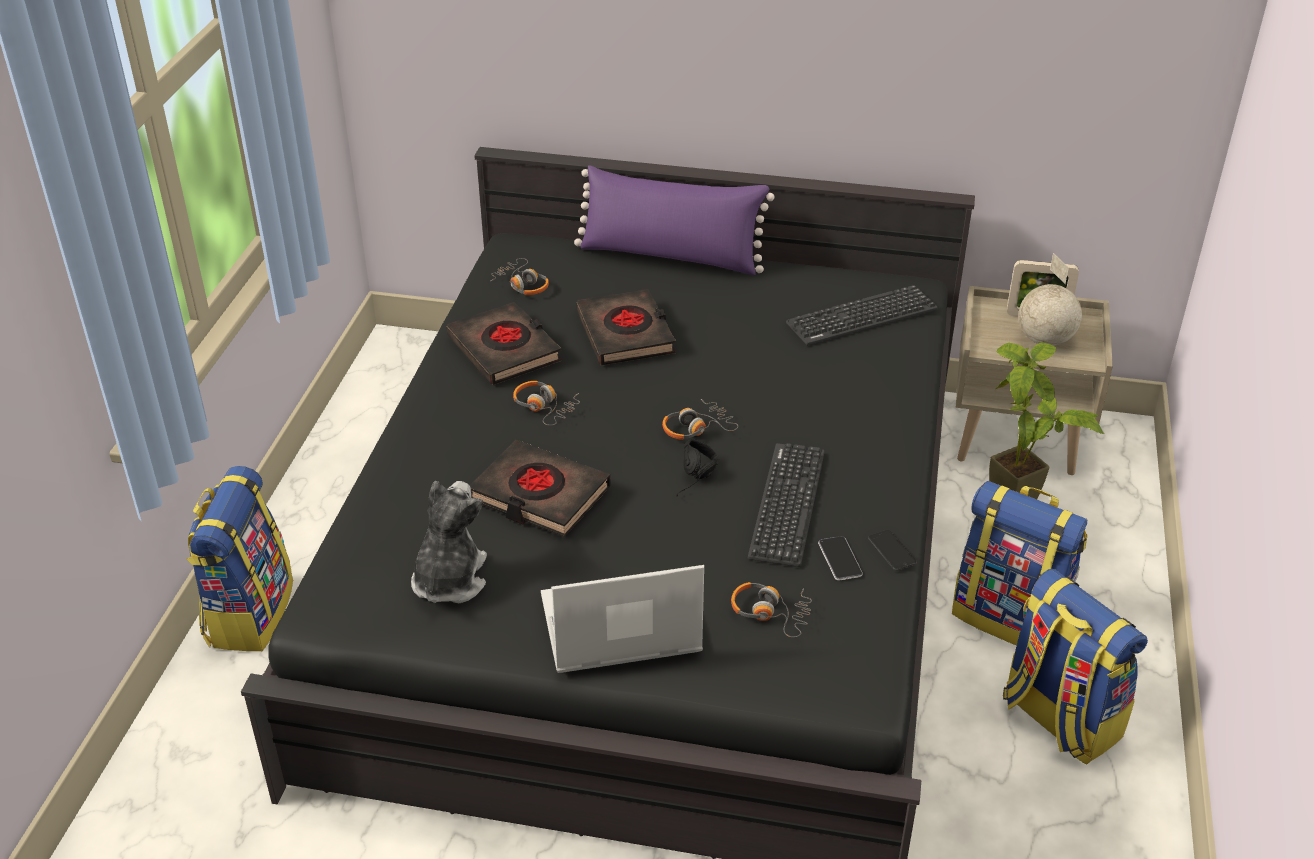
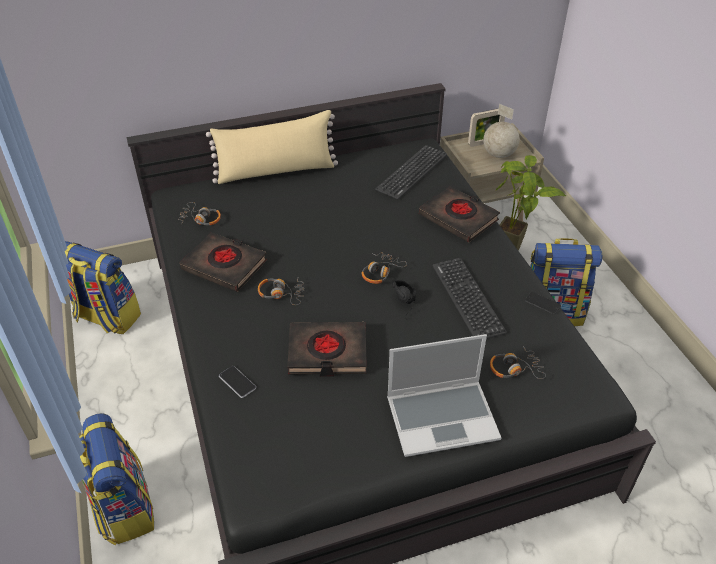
camera: 30 degrees left, 5 degrees up
plush toy [411,481,487,603] -> none
laptop [541,565,704,673] -> laptop turned 150 degrees counterclockwise [387,334,501,457]
purple pillow [574,165,775,275] -> beige pillow [206,110,338,184]
black book [576,289,676,365] -> black book moved to [419,186,500,243]
phone [818,536,863,581] -> phone moved to [219,366,256,398]
backpack [1003,569,1148,764] -> backpack moved to [65,241,141,334]

